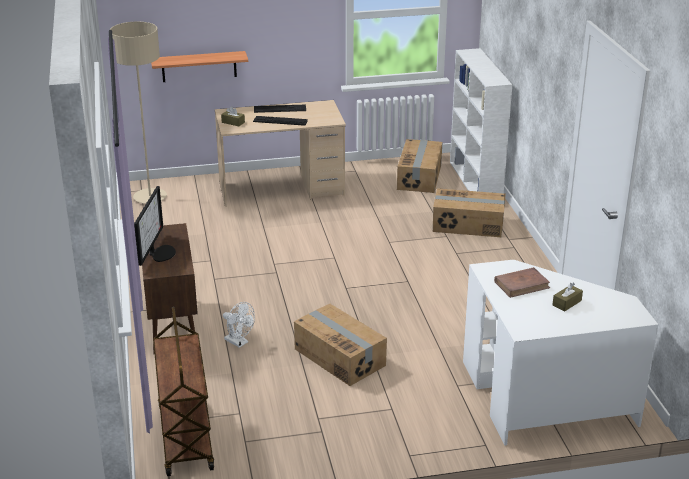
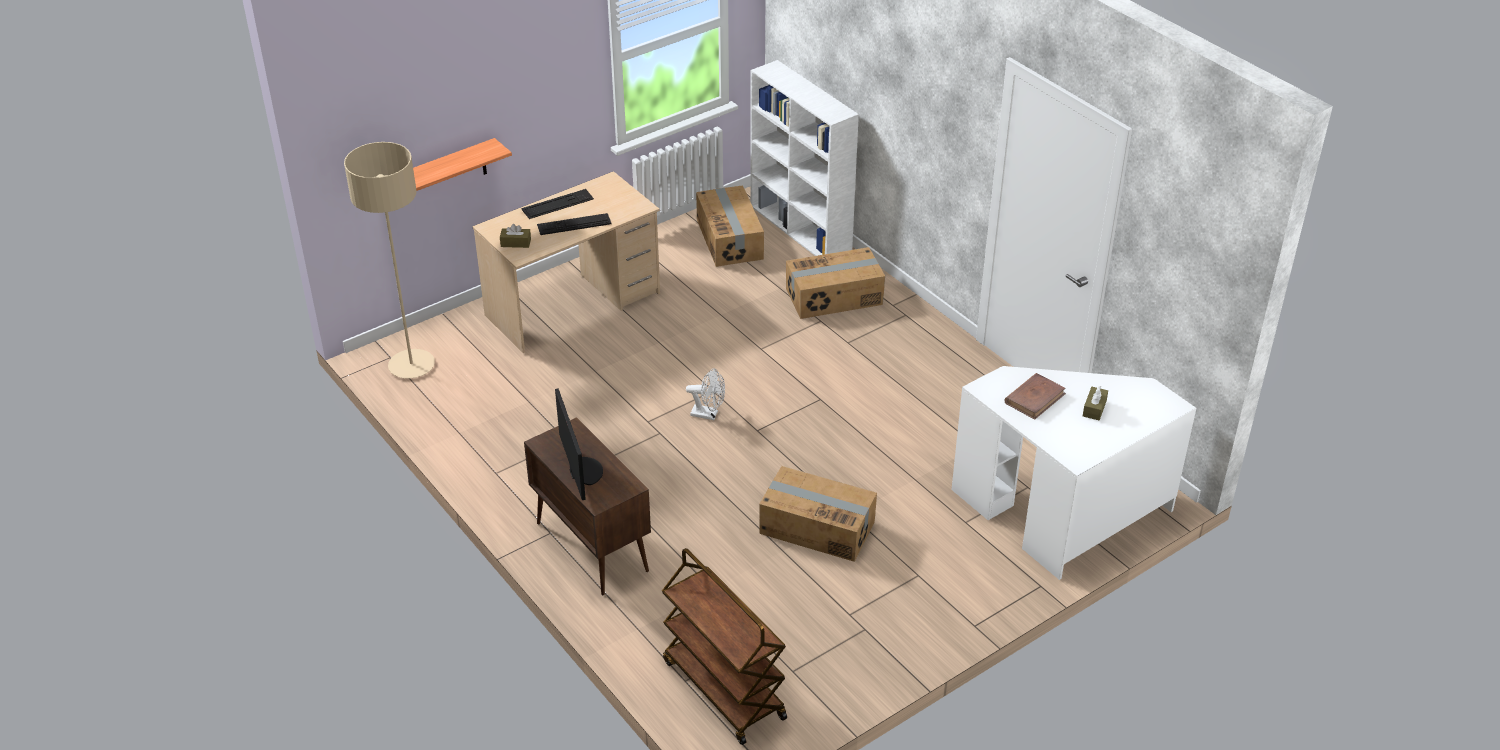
camera: 25 degrees left, 10 degrees up
white fan [223,302,255,348] -> white fan moved to [686,368,725,420]

